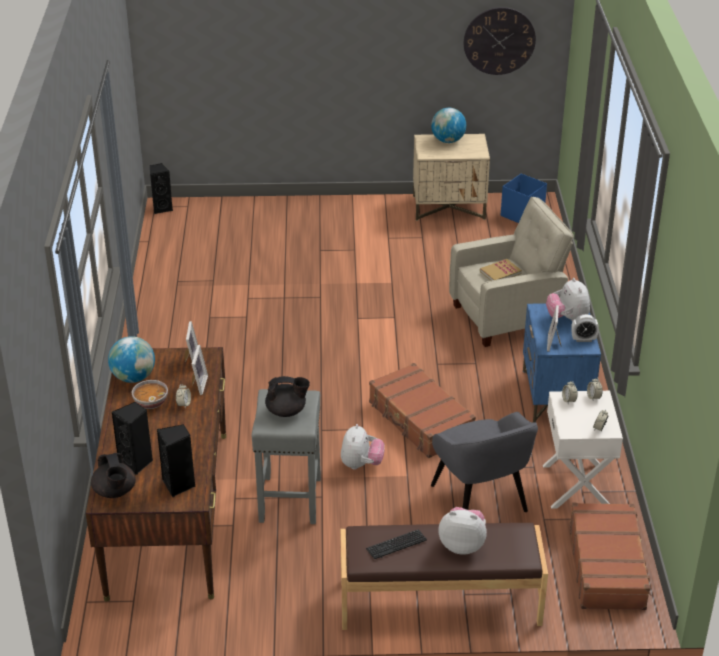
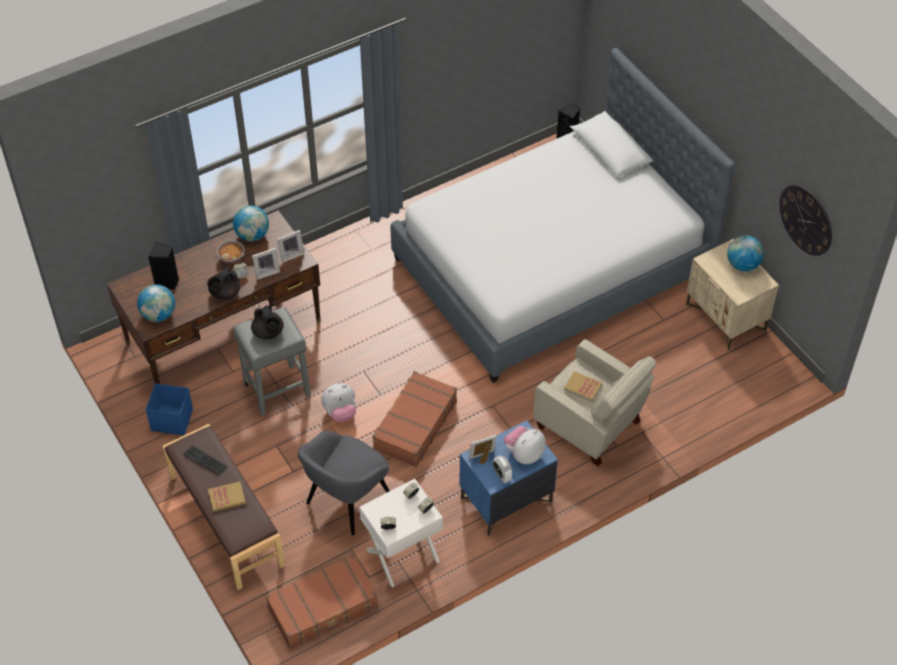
camera: 60 degrees right, 15 degrees up
black teapot [91,453,136,498] -> black teapot moved to [207,266,240,300]
black speaker [157,424,195,497] -> globe [137,284,175,322]
plush toy [438,507,487,555] -> book [208,482,246,512]
blue storage box [501,173,547,223] -> blue storage box moved to [146,383,193,435]
none -> bed [391,48,735,383]

